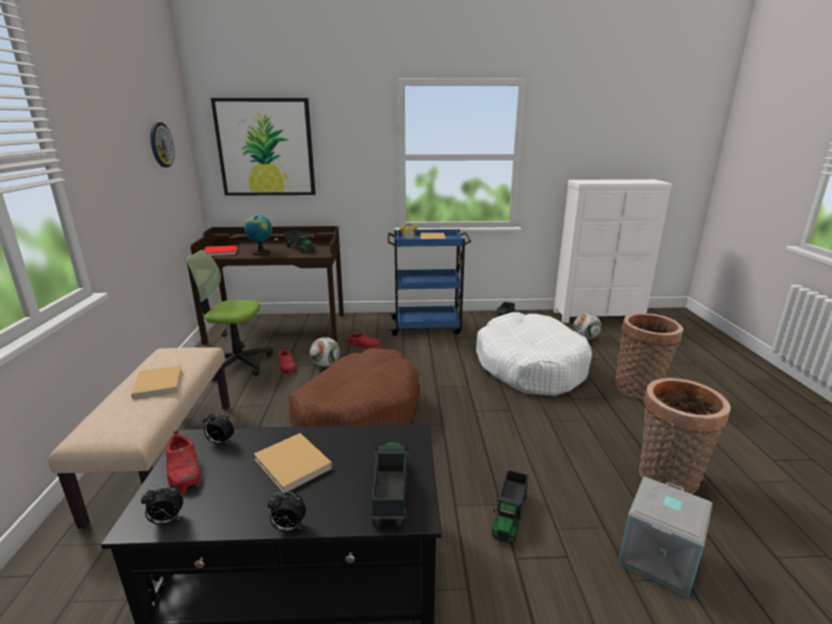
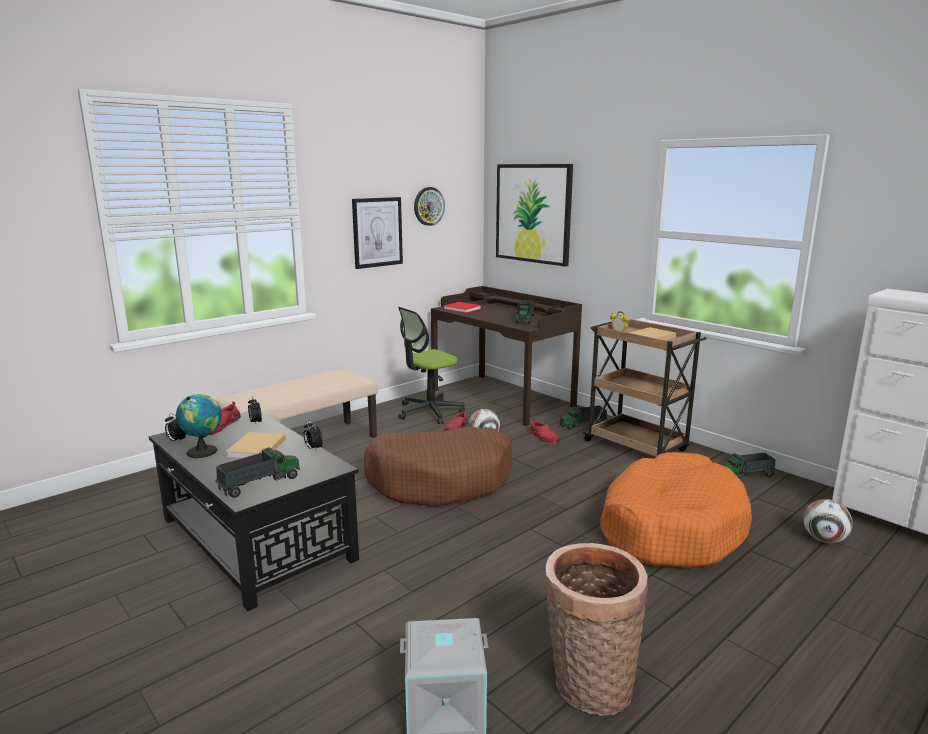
camera: 50 degrees right, 5 degrees down
beige book [131,365,182,400] -> none
office chair [185,250,273,381] -> office chair turned 90 degrees counterclockwise [398,307,465,424]
globe [244,215,272,255] -> globe moved to [176,394,222,458]
alarm clock [267,492,306,532] -> alarm clock moved to [304,420,323,452]
blue cart [387,229,472,336] -> brown cart [582,319,707,458]
white dog bed [476,312,592,396] -> orange dog bed [600,452,752,568]
toy truck [492,470,528,543] -> toy truck moved to [560,406,607,430]
basket [614,313,683,399] -> none
none -> picture [352,197,403,269]

